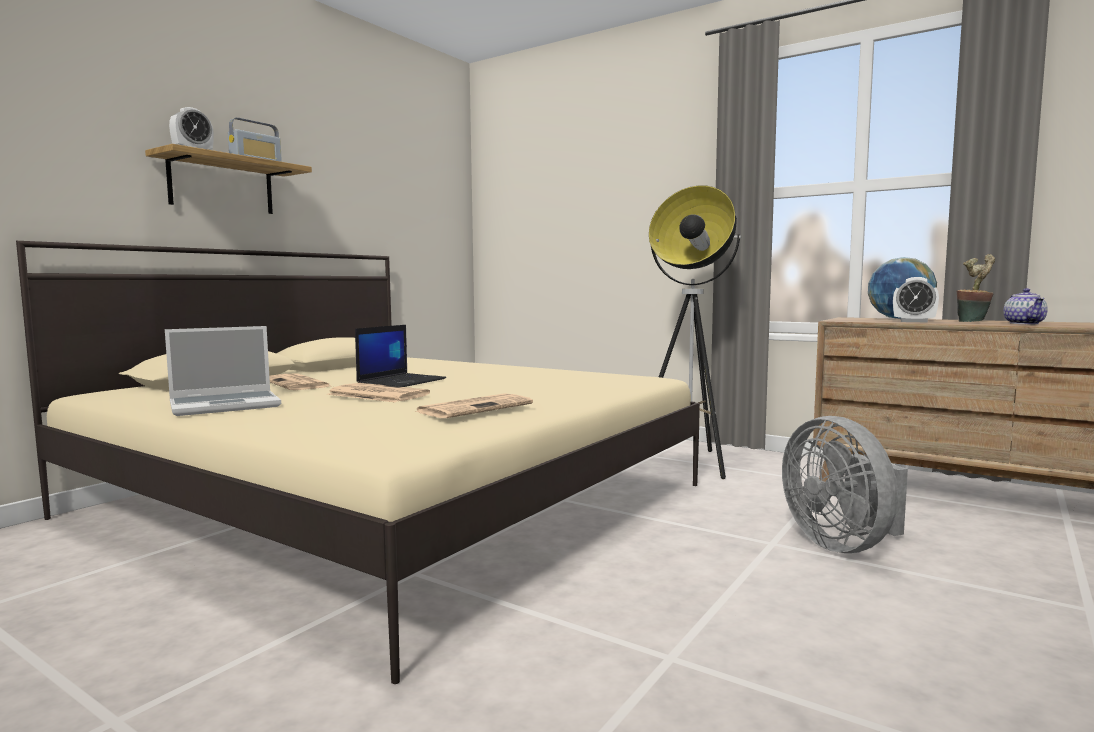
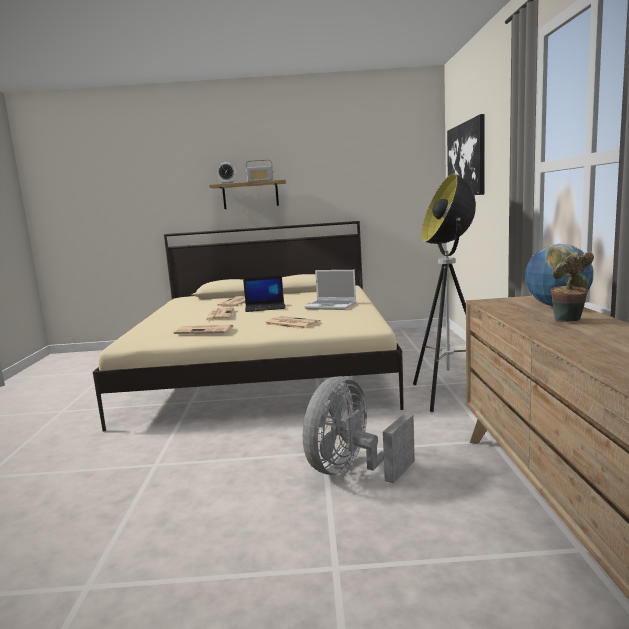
camera: 55 degrees right, 5 degrees up
laptop [165,326,281,416] -> laptop moved to [305,270,356,310]
alarm clock [893,277,939,323] -> none
teapot [1004,288,1048,324] -> none
none -> newspaper [265,316,321,329]
none -> picture [447,114,485,195]

